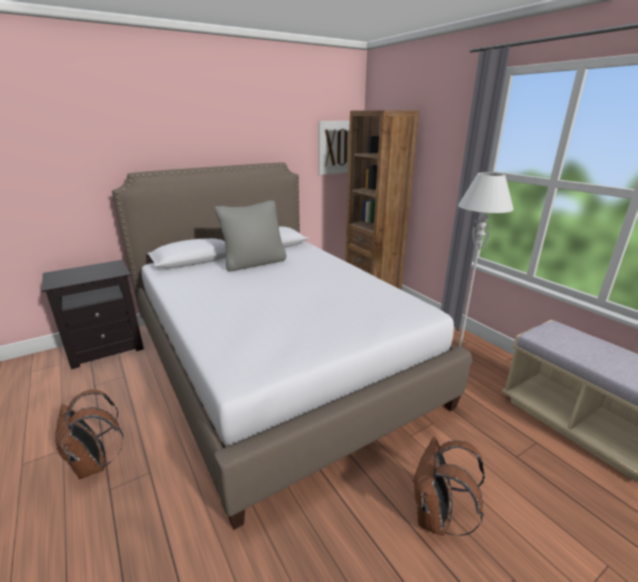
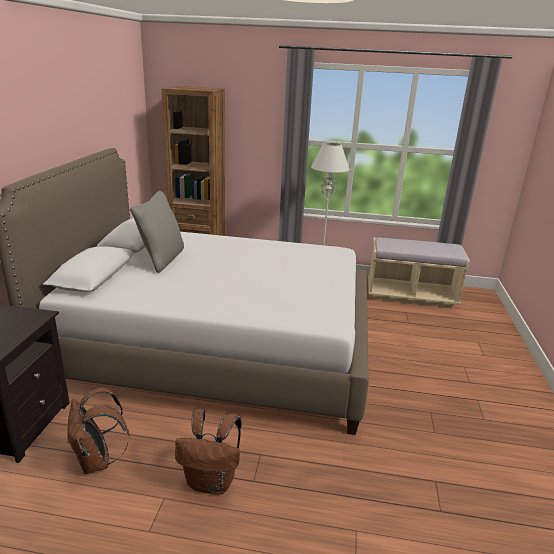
camera: 50 degrees left, 0 degrees up
picture [318,121,350,175] -> none
brown backpack [413,437,485,535] -> brown backpack moved to [67,388,130,474]

